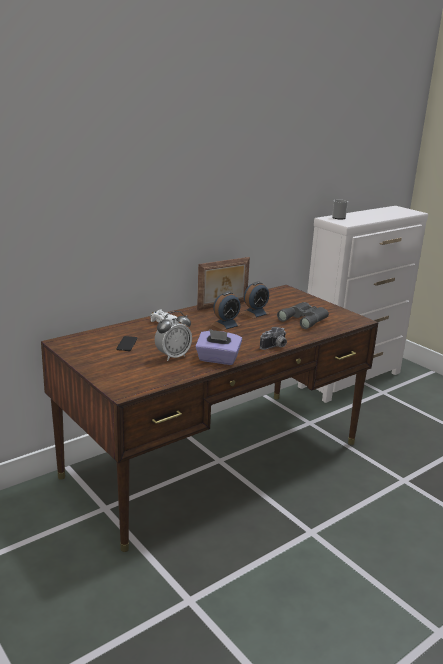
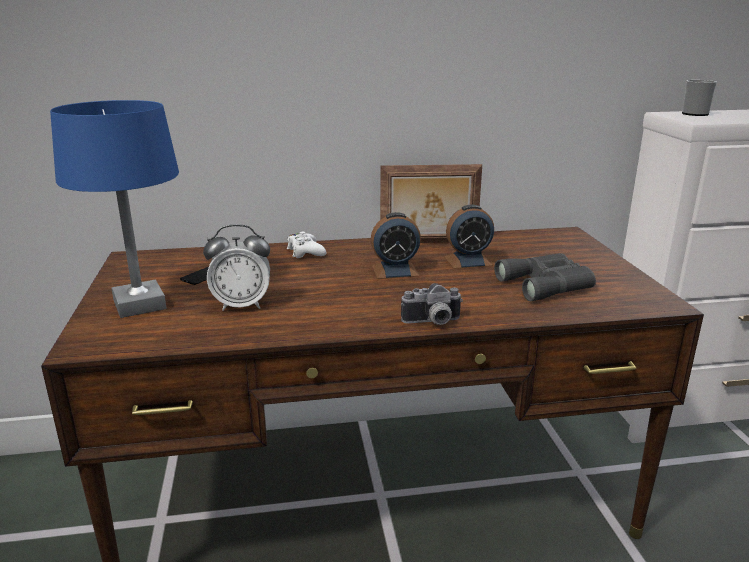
camera: 30 degrees right, 0 degrees up
purple tissue box [195,329,242,365] -> none
none -> blue table lamp [50,100,179,318]

